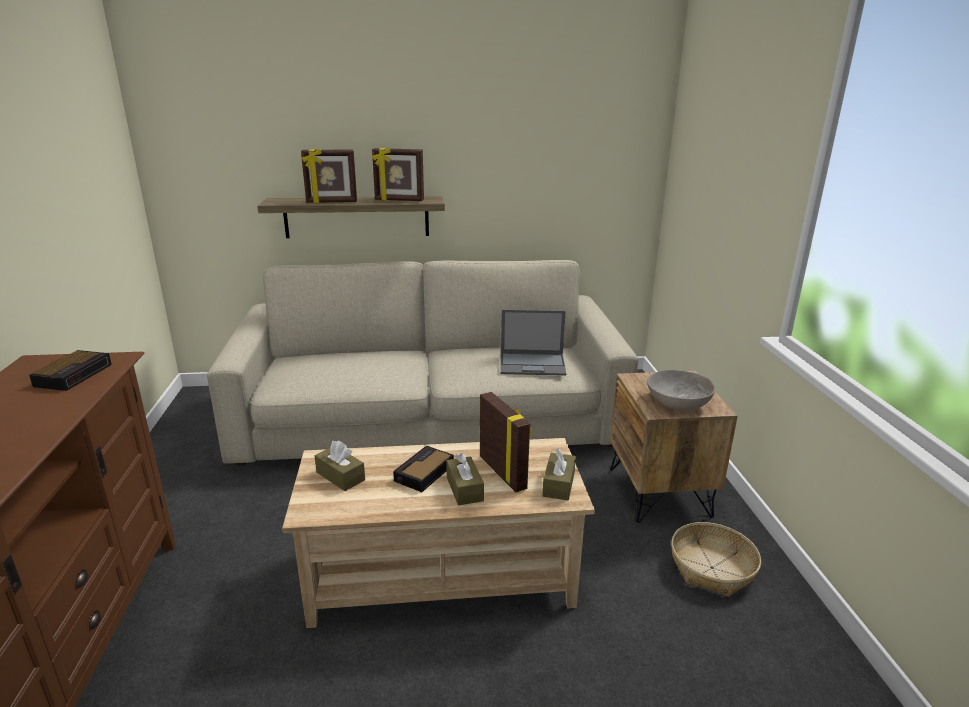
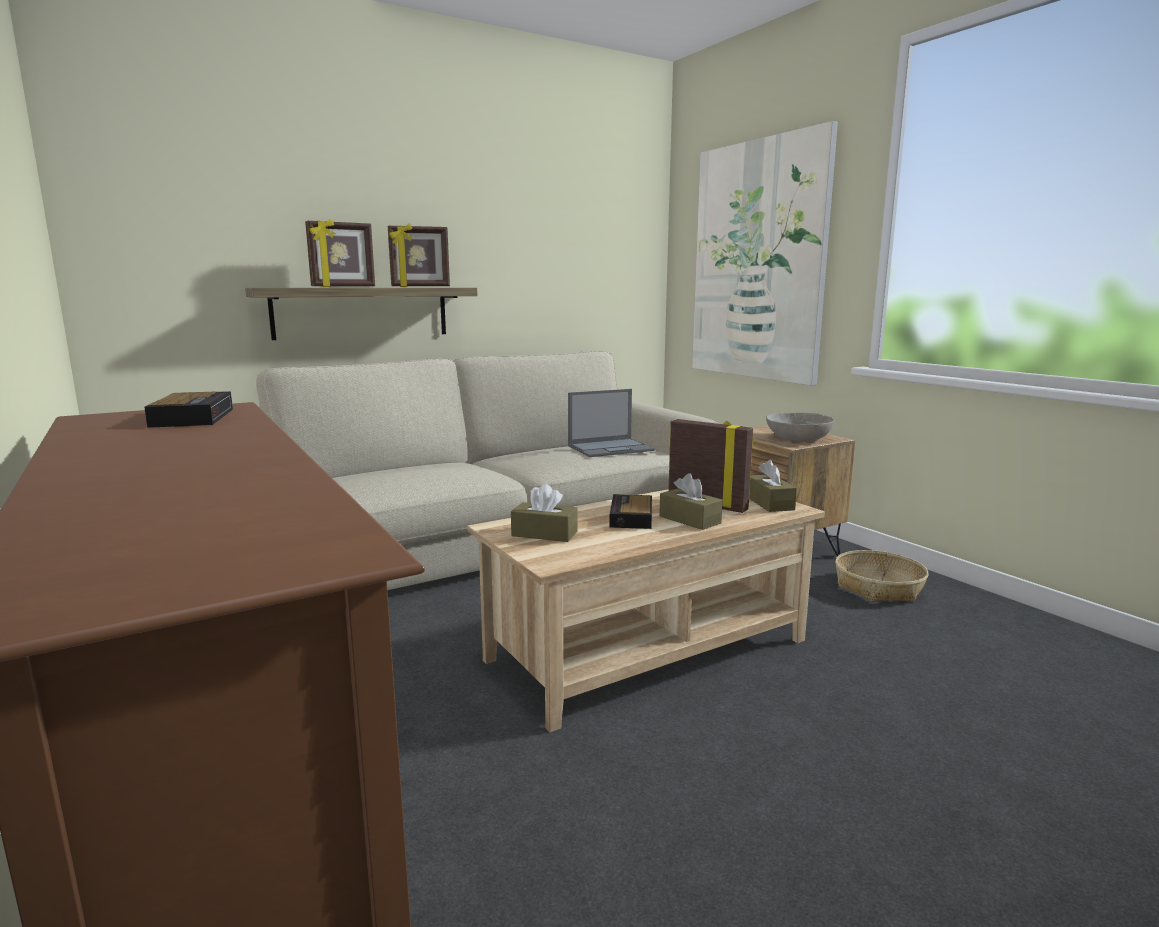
camera: 25 degrees left, 10 degrees down
none -> picture [692,121,838,386]

